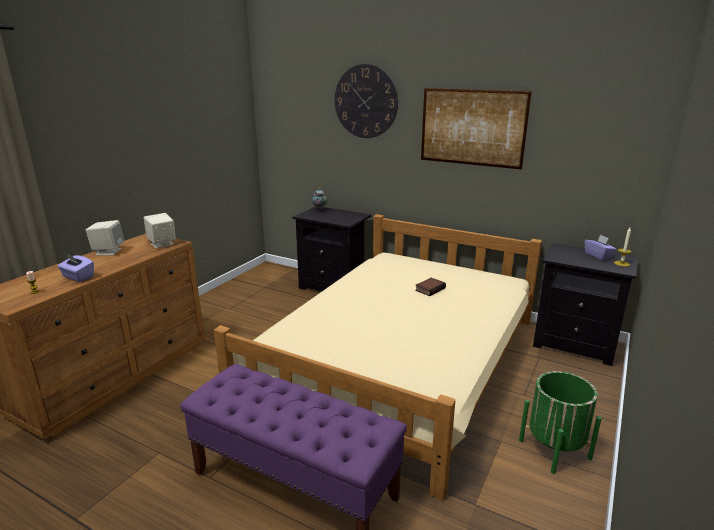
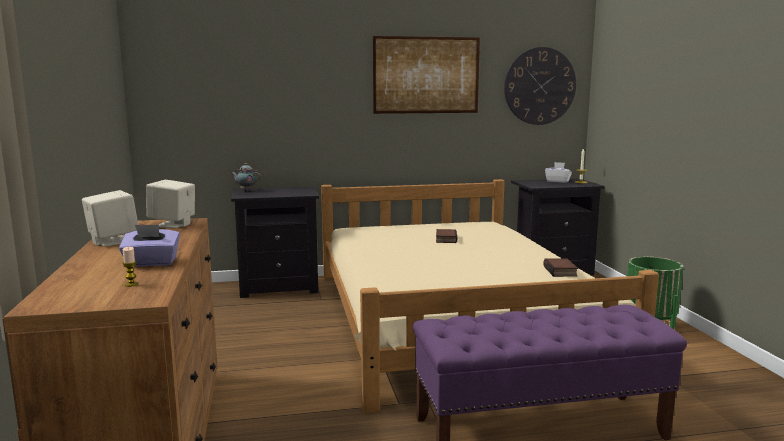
camera: 40 degrees left, 10 degrees down
wall clock [335,64,398,138] -> wall clock moved to [504,47,576,125]
purple tissue box [585,235,617,260] -> white tissue box [545,162,572,183]
none -> book [543,258,578,277]

